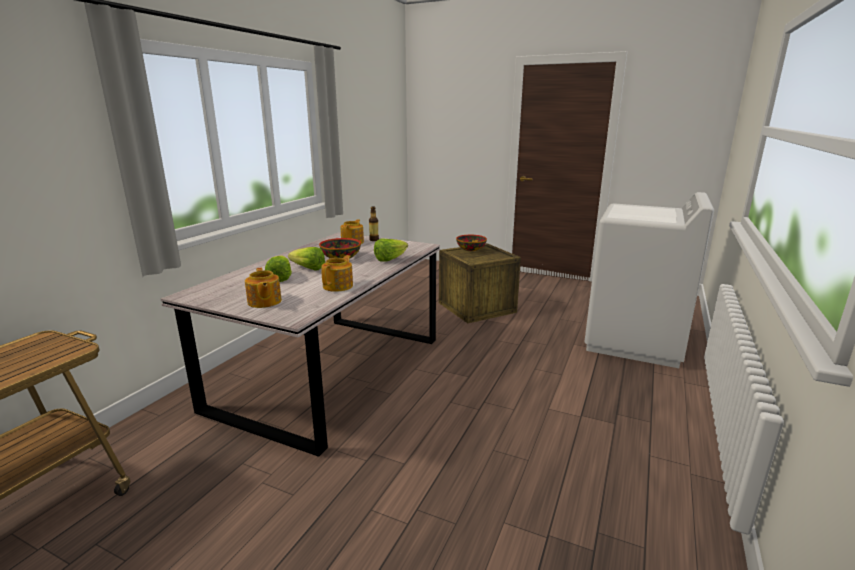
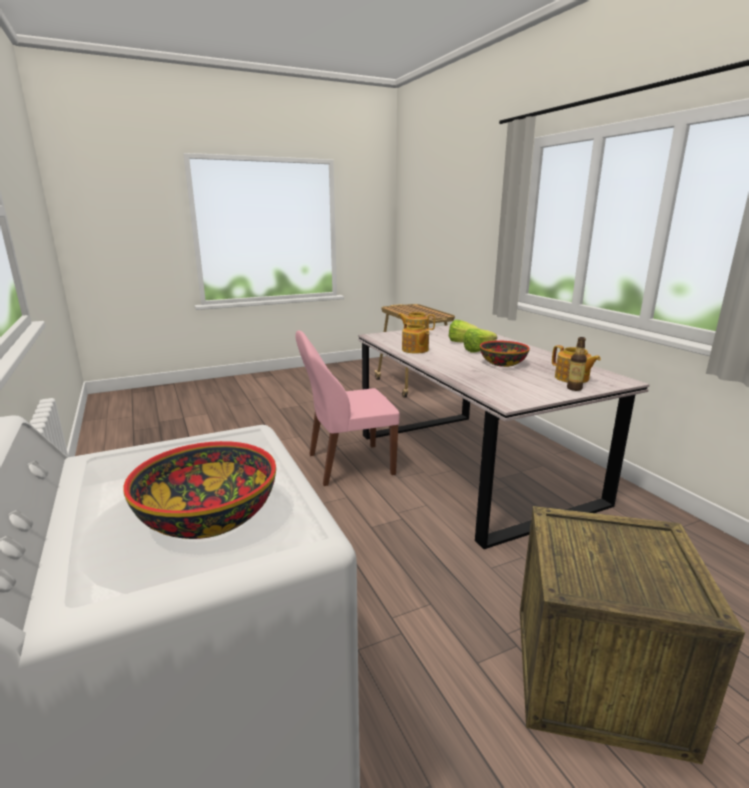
camera: 130 degrees right, 0 degrees up
lettuce [374,239,408,262] -> none
bowl [456,235,487,251] -> bowl moved to [123,441,276,539]
none -> pink chair [295,331,399,486]

